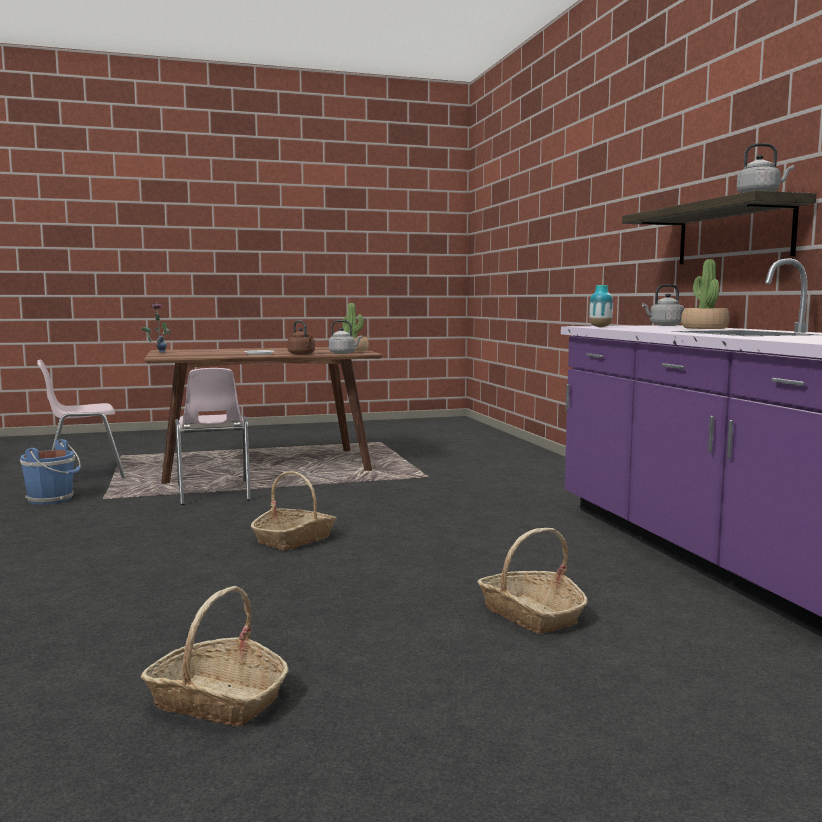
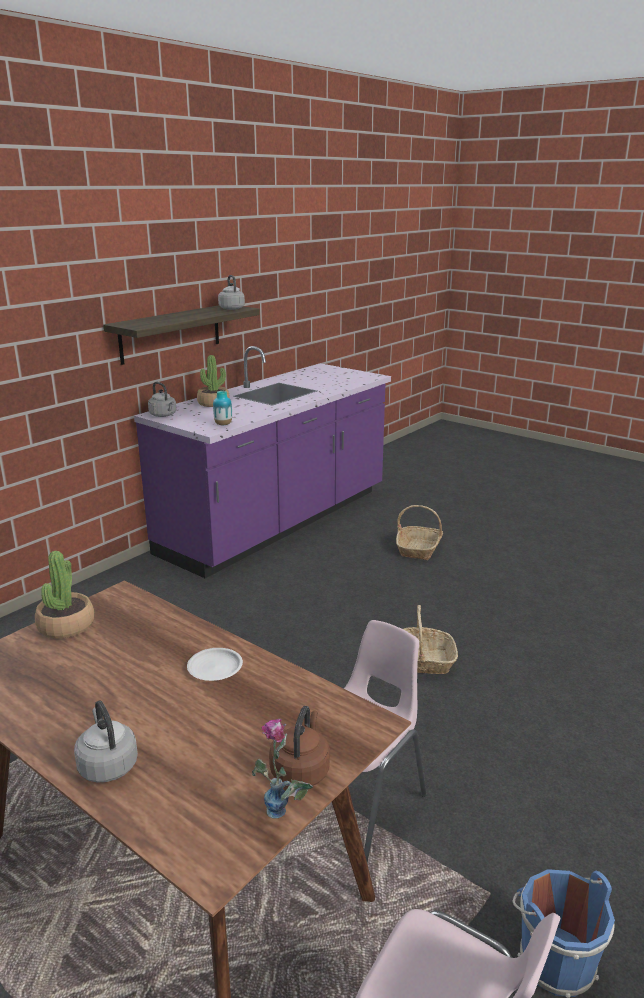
camera: 125 degrees left, 15 degrees up
basket [141,586,289,726] -> none
brown kettle [287,320,315,355] -> brown kettle moved to [269,706,330,787]
grey kettle [328,320,362,354] -> grey kettle moved to [74,700,138,783]

